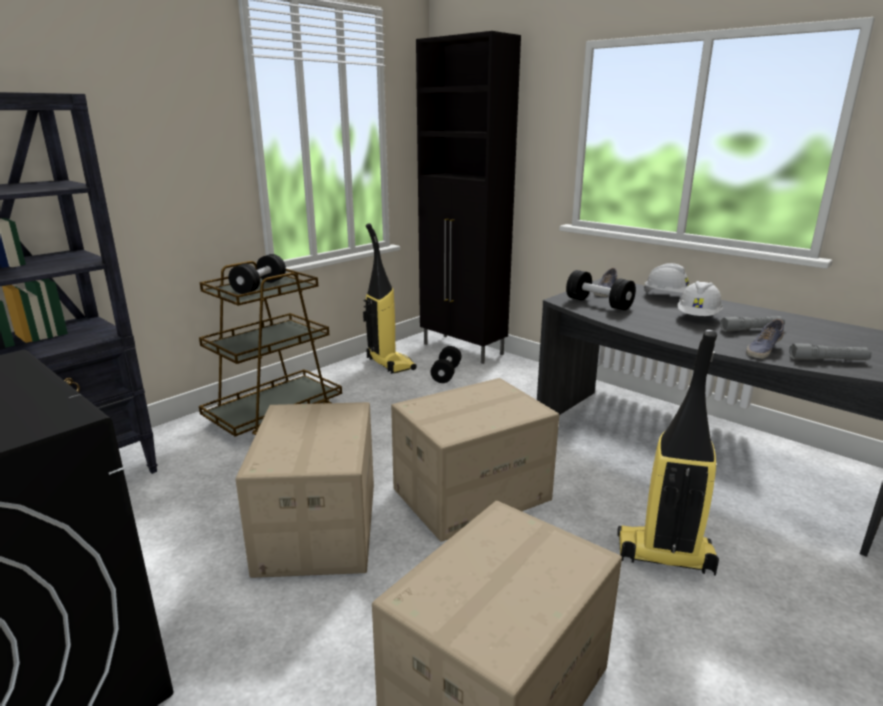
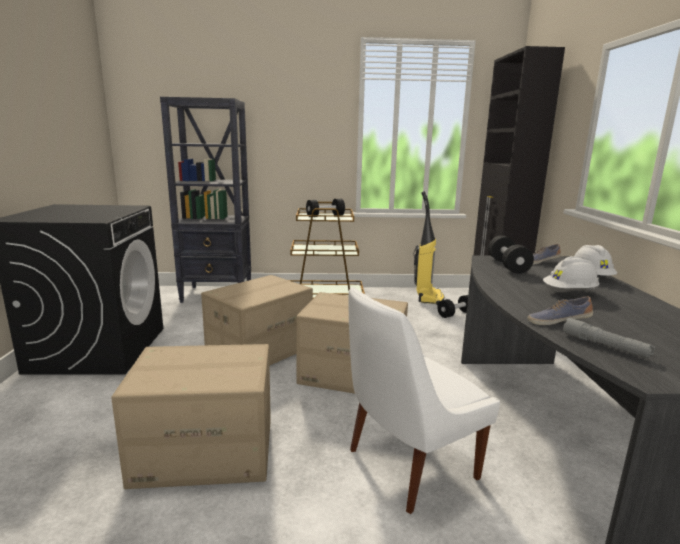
camera: 45 degrees right, 5 degrees down
vacuum cleaner [617,330,719,576] -> white chair [349,287,500,514]
grey flashlight [720,316,785,332] -> none

